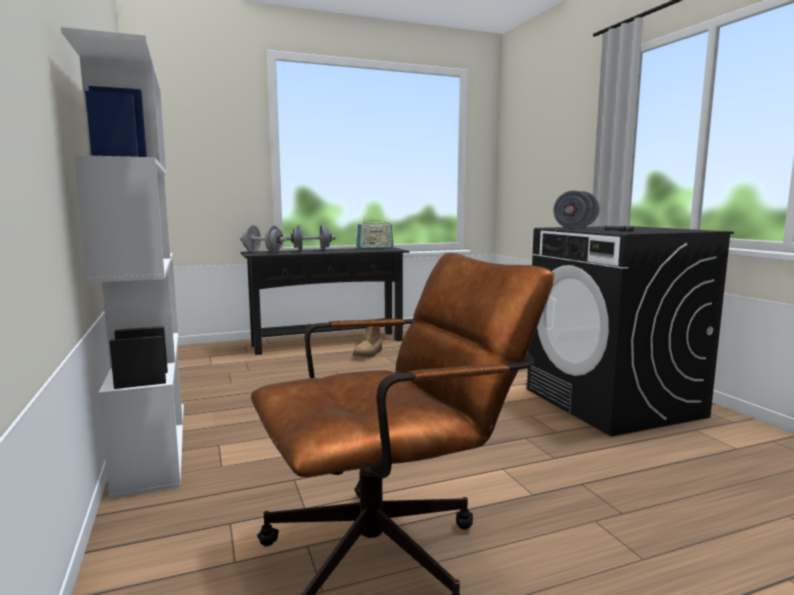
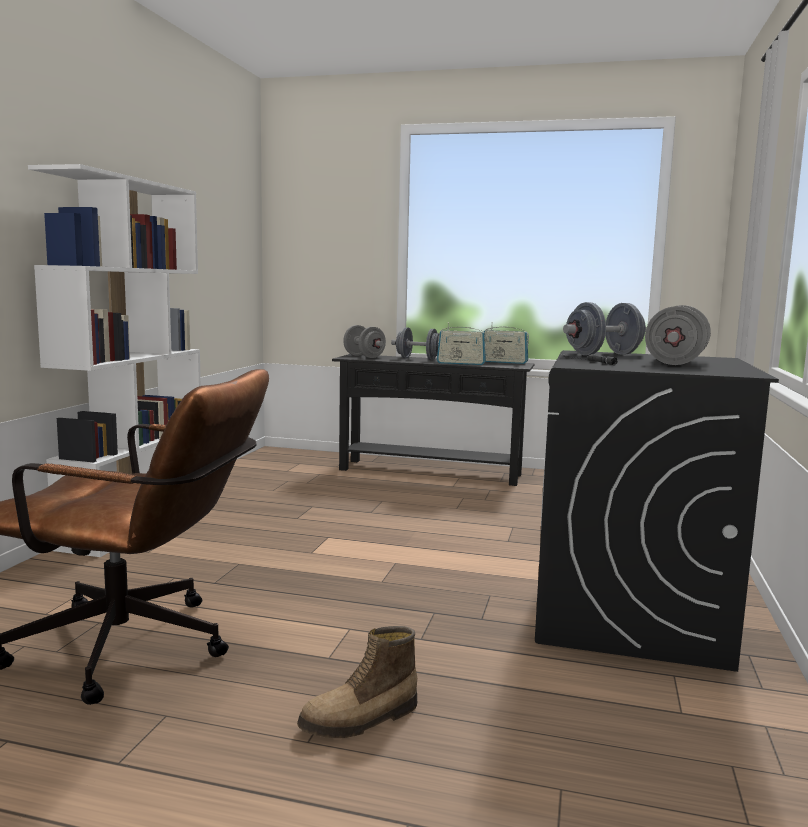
camera: 35 degrees right, 0 degrees up
boot [353,319,382,358] -> boot moved to [297,626,417,738]
none -> radio [437,323,486,365]
none -> grey dumbbell [645,305,711,365]

